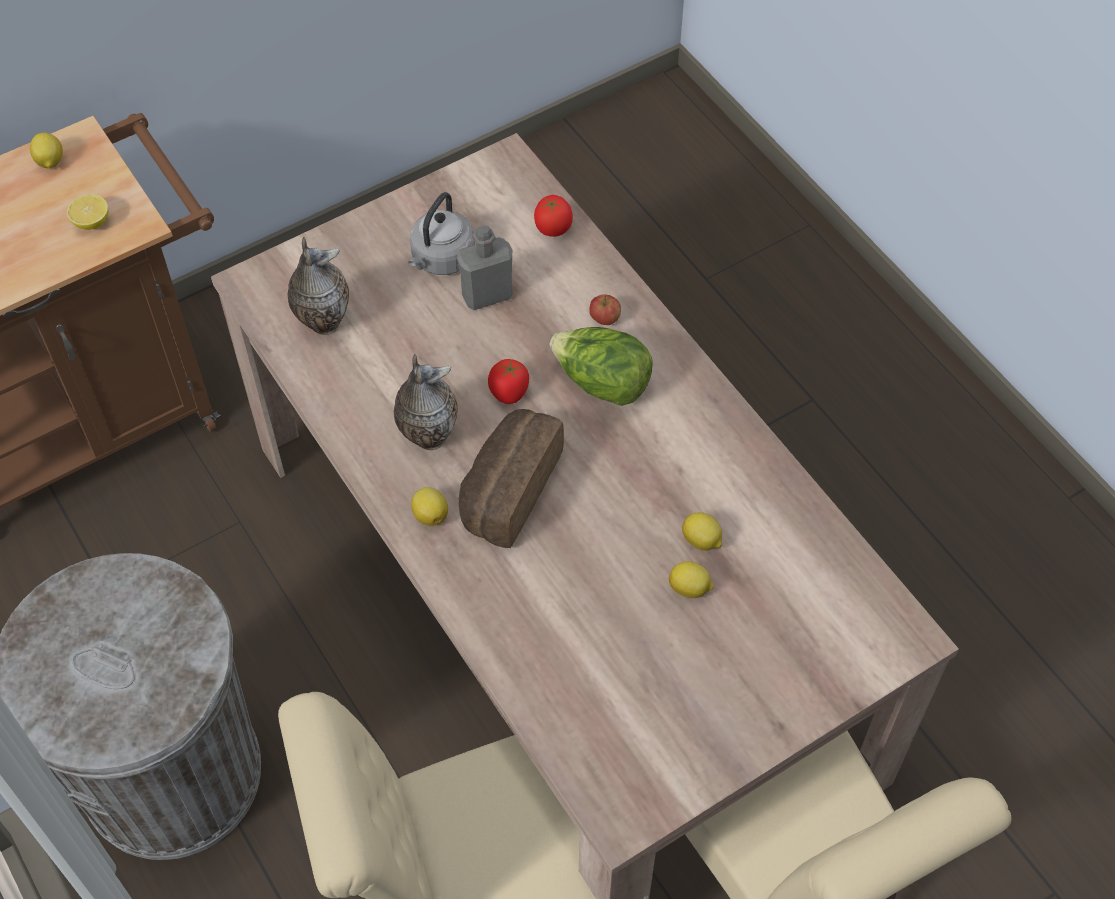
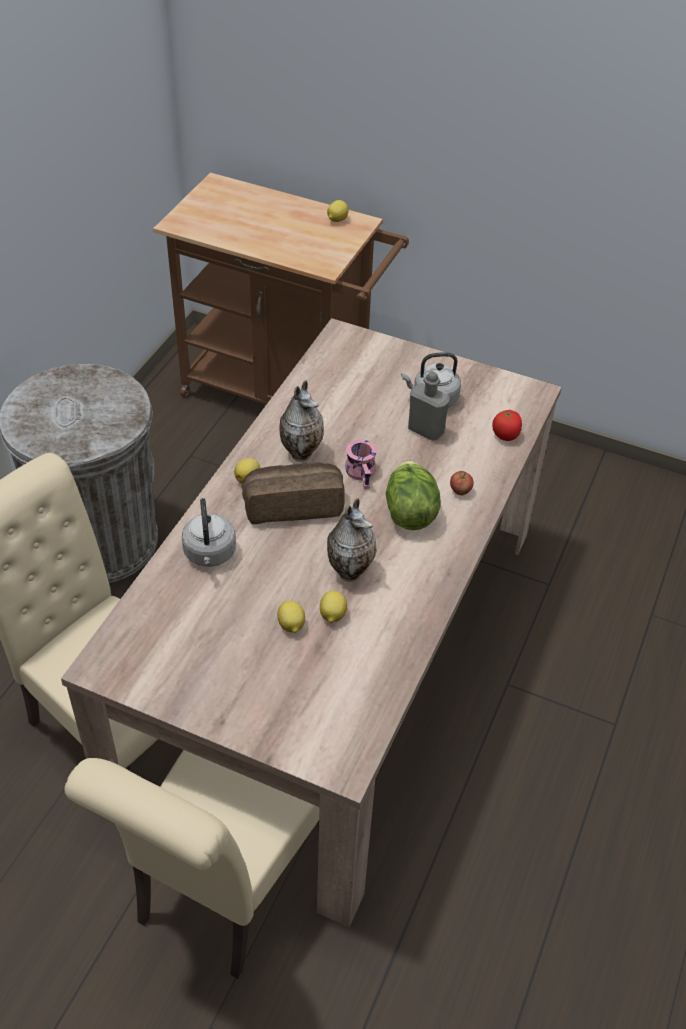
camera: 55 degrees right, 10 degrees down
lemon [67,194,109,230] -> none
vase [288,237,349,335] -> vase moved to [327,498,376,582]
tomato [488,359,529,404] -> pink mug [345,439,377,489]
none -> grey kettle [182,498,236,567]

